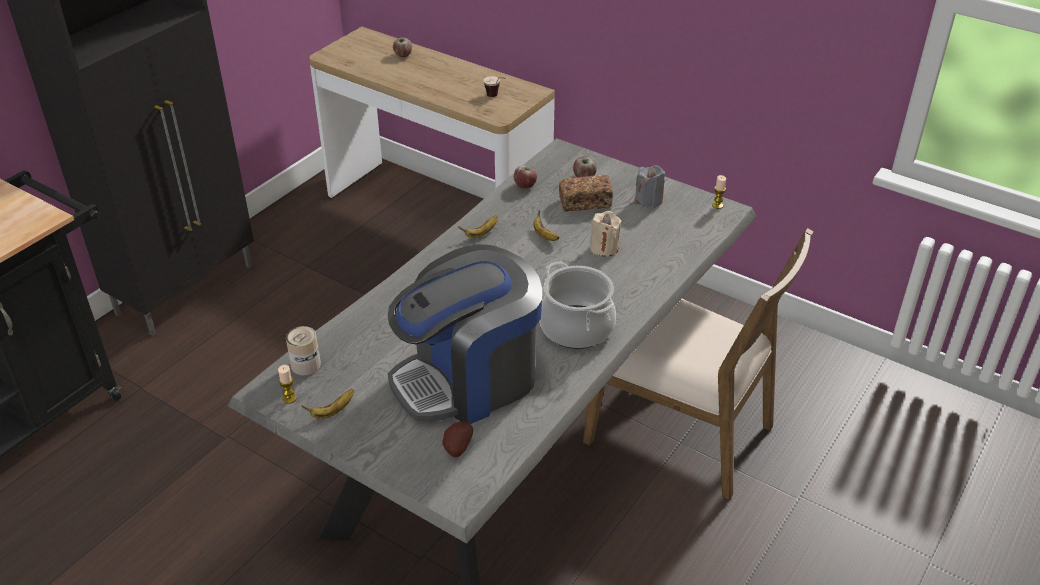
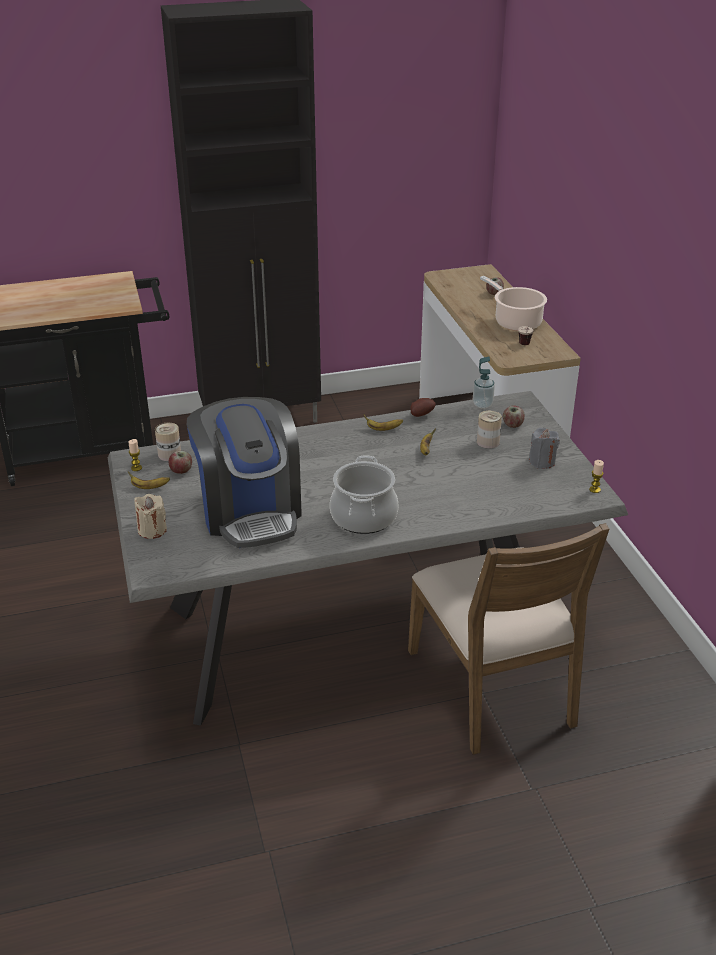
camera: 40 degrees right, 5 degrees down
coffee machine [388,244,542,424] -> coffee machine turned 120 degrees counterclockwise [187,397,302,548]
potato [442,421,473,457] -> potato moved to [411,398,435,417]
apple [514,165,537,189] -> apple moved to [169,451,192,474]
bread [559,175,613,212] -> can [477,411,502,449]
beige candle [590,211,622,256] -> beige candle moved to [134,494,167,539]
none -> soap dispenser [473,357,495,409]
none -> cooking pot [480,276,547,331]

